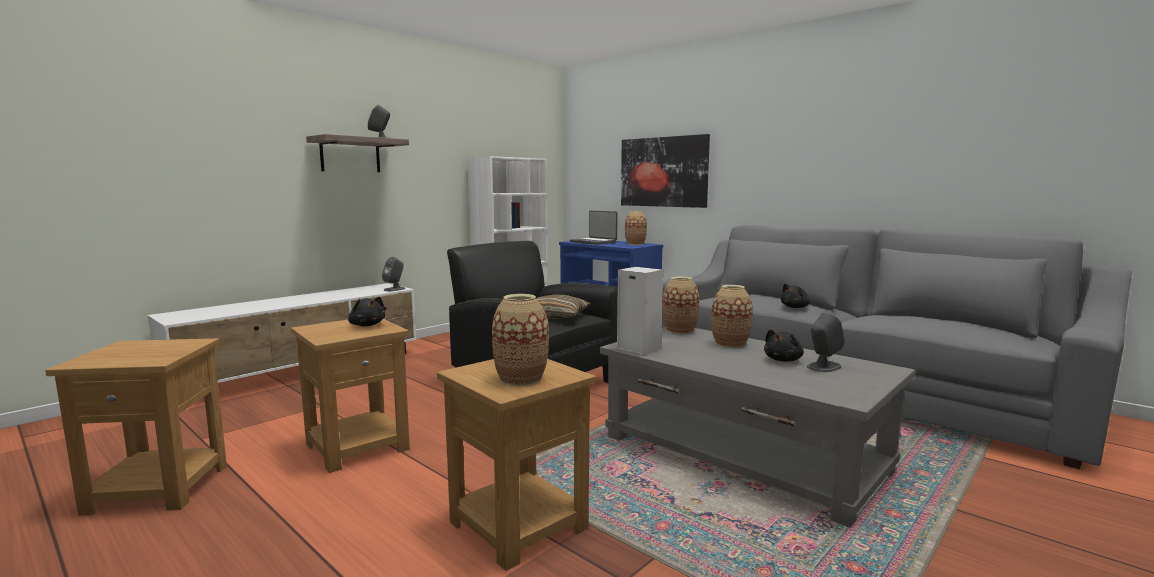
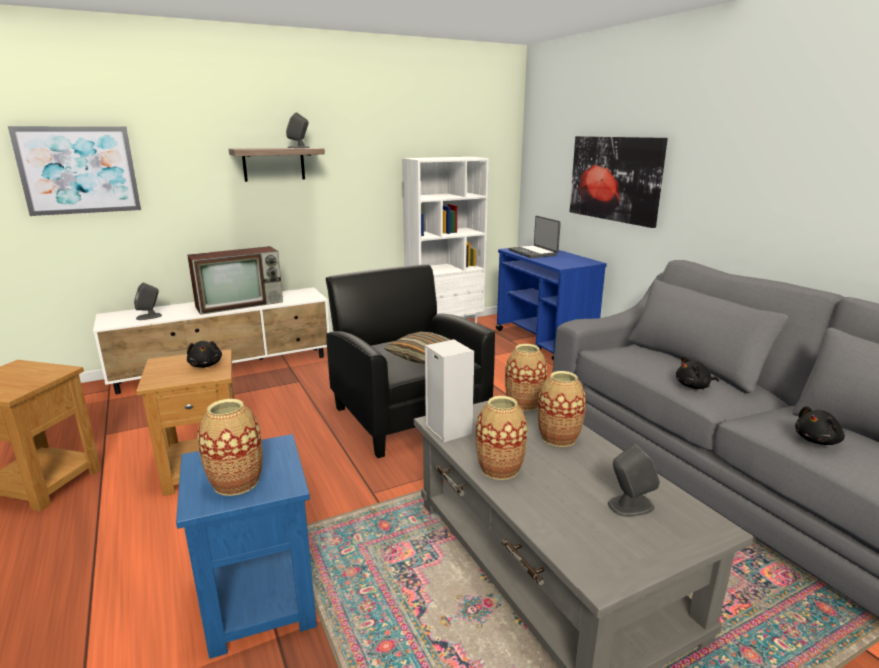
camera: 20 degrees right, 10 degrees up
grey speaker [382,257,405,291] -> grey speaker moved to [134,283,162,320]
brown side table [437,359,596,571] -> blue side table [176,434,317,659]
vase [625,211,647,245] -> vase moved to [476,396,527,480]
black plush toy [764,329,804,362] -> black plush toy moved to [795,406,845,445]
none -> picture [8,126,141,216]
none -> television [187,246,283,315]

